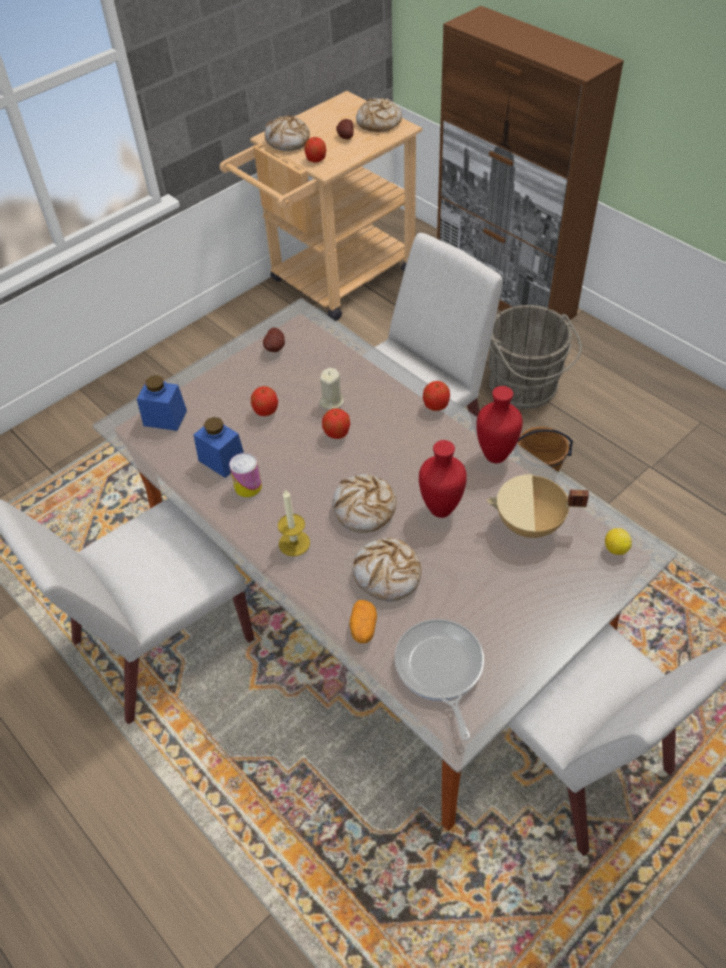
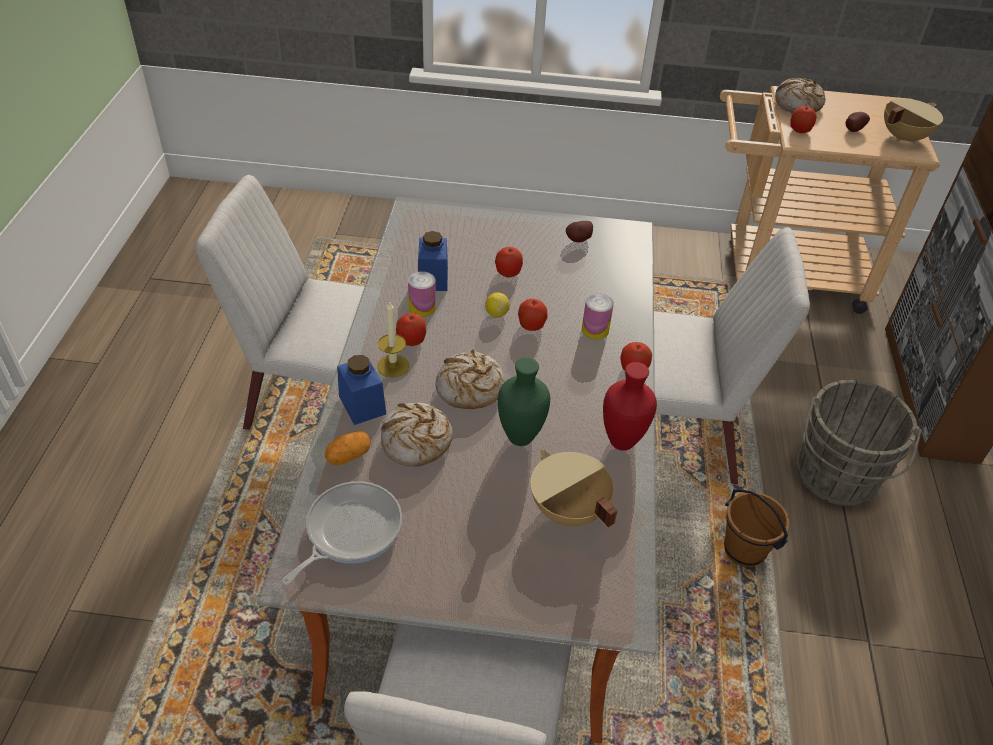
camera: 45 degrees right, 5 degrees down
blue jar [137,375,187,431] -> blue jar moved to [337,355,386,425]
beige candle [319,368,344,410] -> none
bread [356,98,402,132] -> beige cooking pot [884,99,943,144]
red vase [419,440,467,518] -> green vase [498,357,550,446]
lemon [605,528,632,555] -> lemon moved to [485,292,510,317]
none -> apple [396,313,426,346]
none -> can [582,293,614,339]

